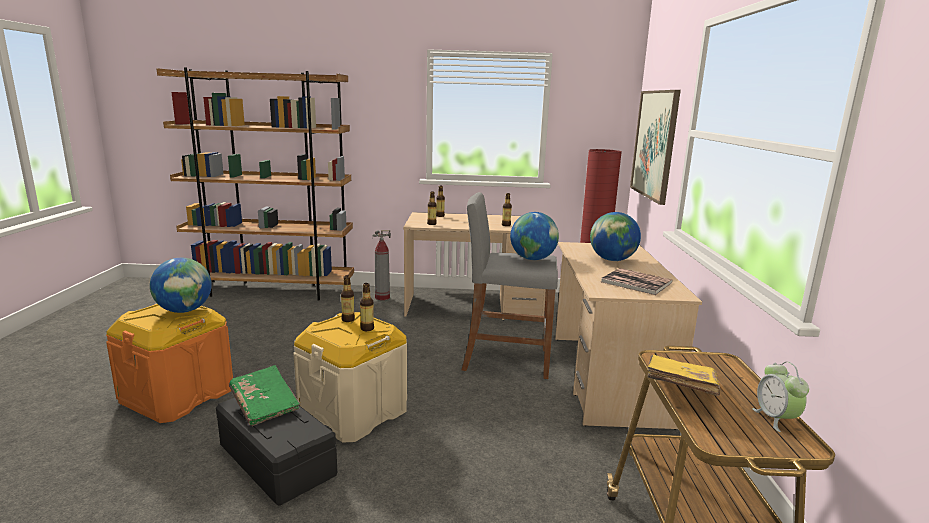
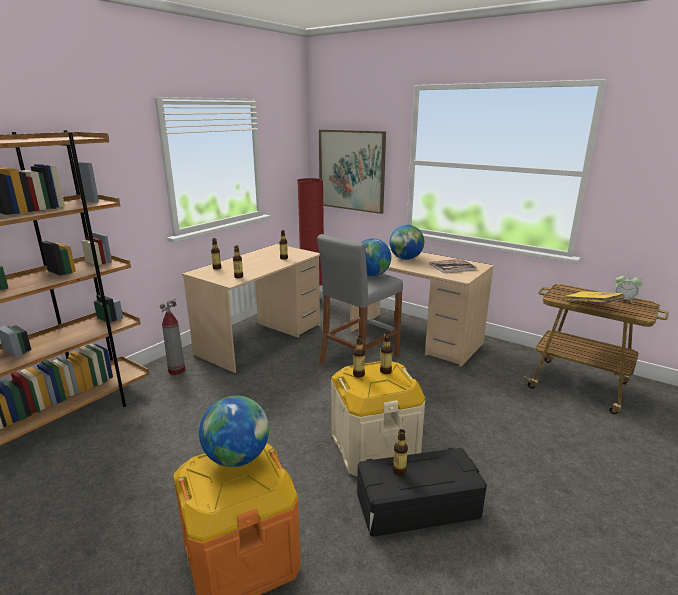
camera: 55 degrees left, 5 degrees up
green book [229,365,300,426] -> bottle [393,429,408,476]

